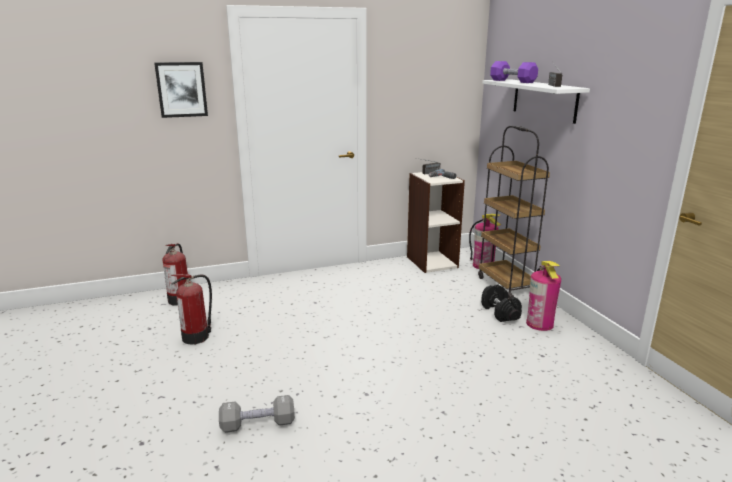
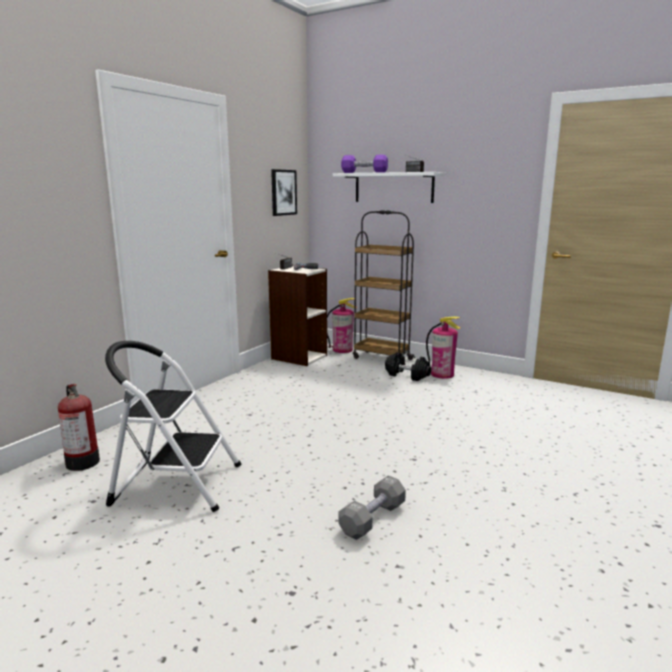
camera: 40 degrees left, 5 degrees down
picture [154,62,208,118] -> picture moved to [271,169,297,216]
fire extinguisher [171,274,212,344] -> step ladder [105,341,241,512]

